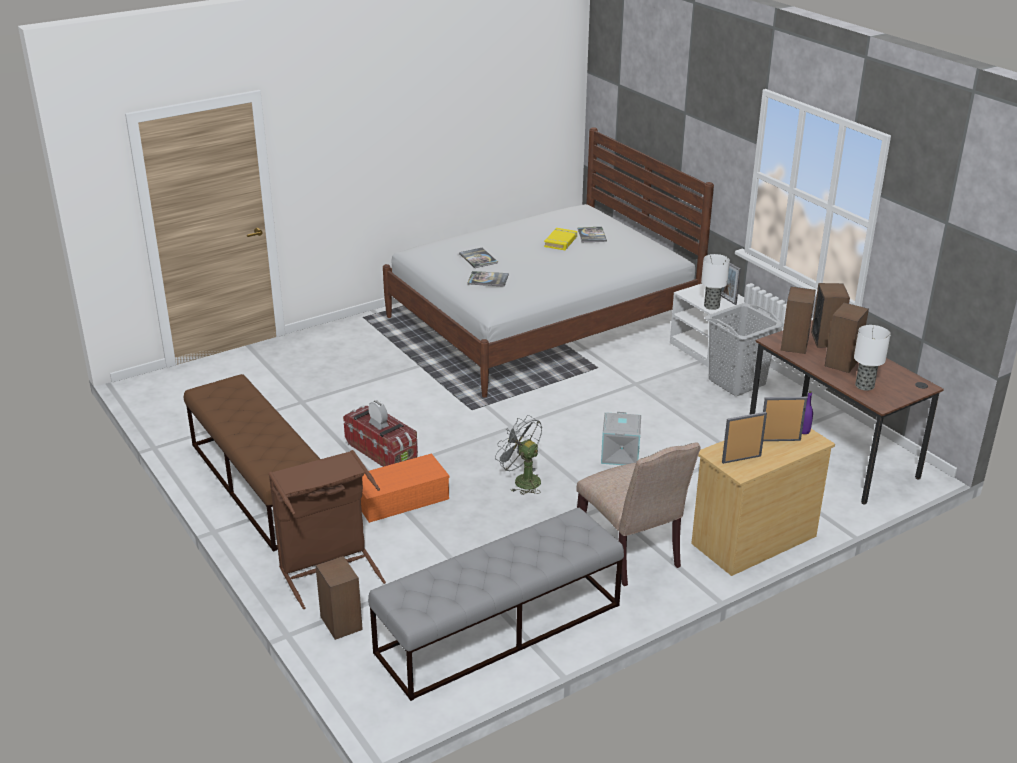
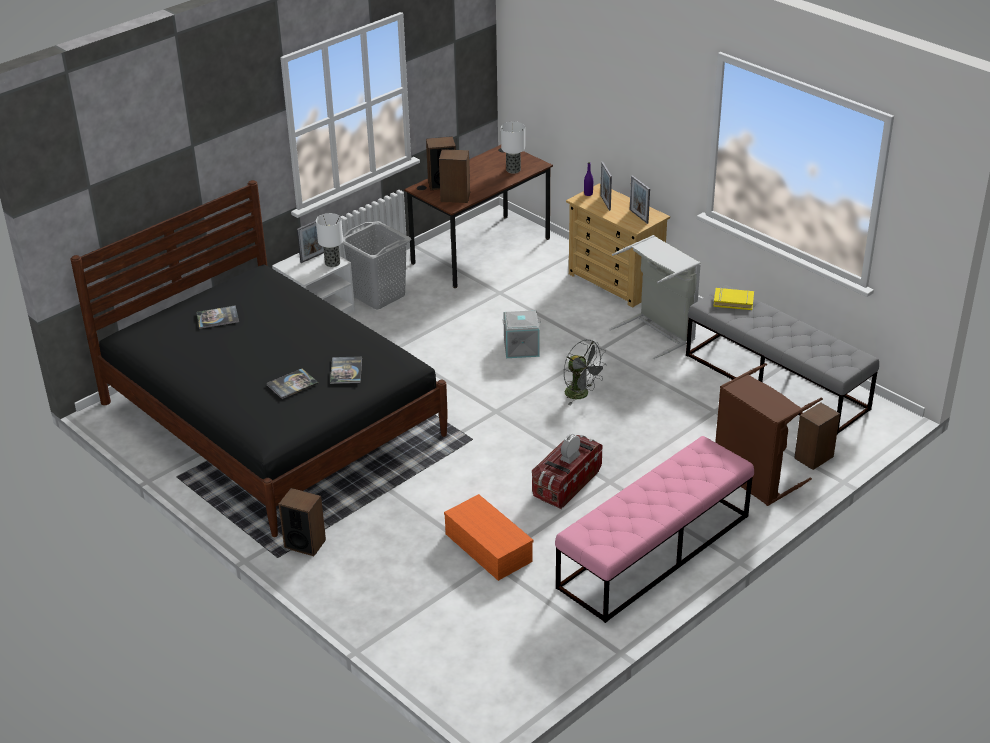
camera: 100 degrees left, 5 degrees up
brown bench [184,374,320,552] -> pink bench [555,436,754,623]
orange storage box [361,453,450,523] -> orange storage box moved to [444,494,533,581]
white bed [383,127,714,398] -> black bed [71,180,447,537]
grey fan [495,415,542,495] -> grey fan turned 75 degrees counterclockwise [563,340,607,405]
yellow book [544,228,577,250] -> yellow book moved to [713,288,754,310]
beige chair [576,442,700,586] -> grey laundry basket [609,235,701,359]
speaker [825,302,869,373] -> speaker moved to [279,488,326,556]

